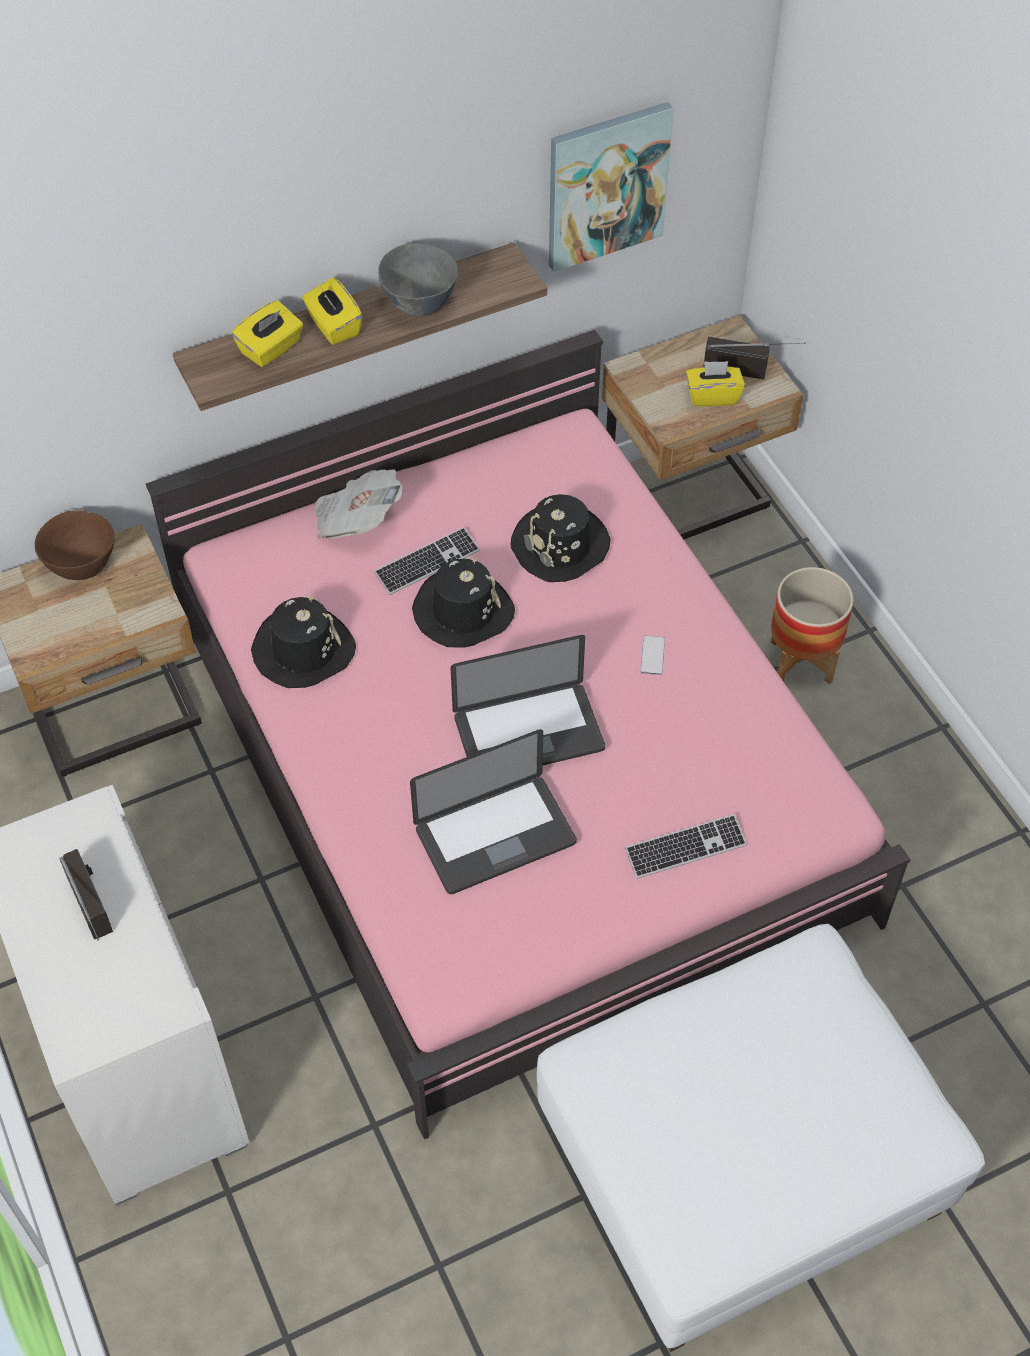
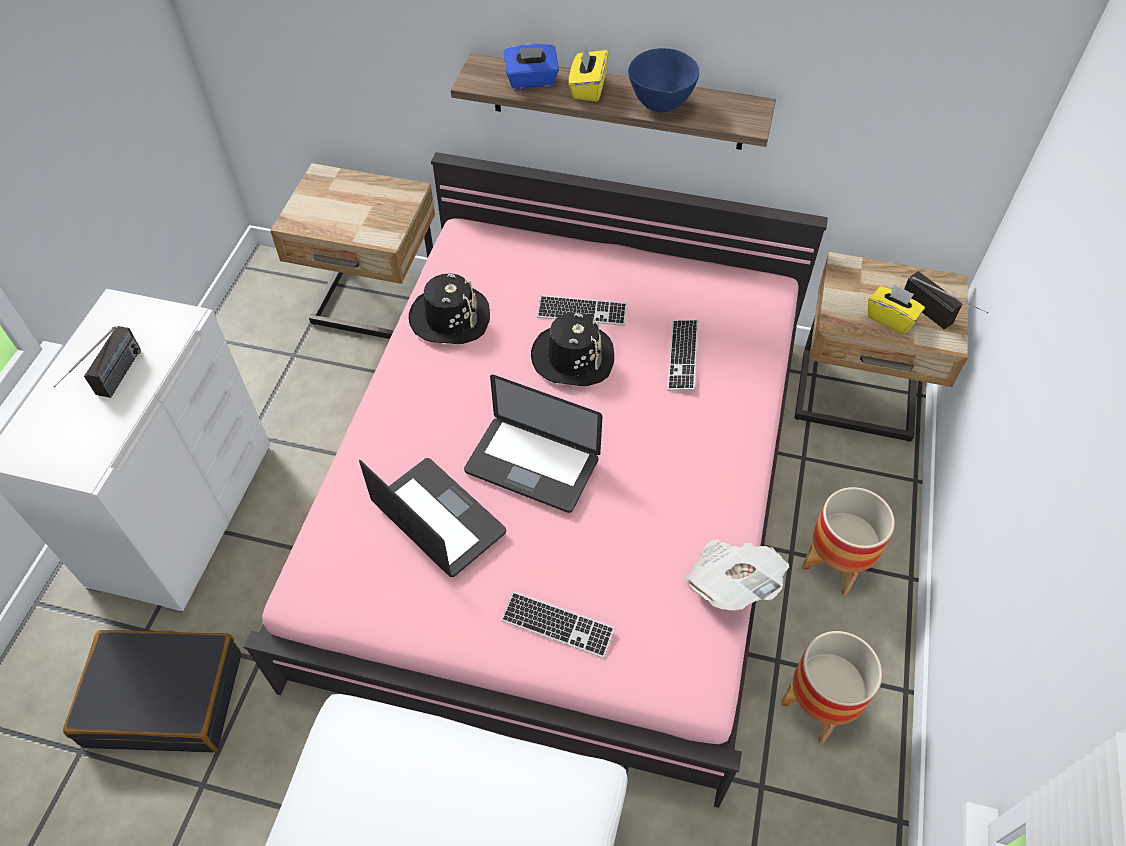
camera: 40 degrees right, 0 degrees up
brown bowl [35,510,115,580] -> none
yellow tissue box [232,301,303,367] -> blue tissue box [503,44,559,89]
newspaper [315,469,402,539] -> newspaper moved to [684,539,789,611]
grey bowl [378,243,458,317] -> blue bowl [628,48,699,112]
laptop [410,729,577,894] -> laptop turned 150 degrees counterclockwise [359,458,506,577]
black hat [511,494,611,582] -> keyboard [667,320,699,391]
picture [549,102,674,272] -> none
phone [640,635,665,675] -> none
none -> black suitcase [63,630,241,752]
none -> planter [781,631,882,744]

